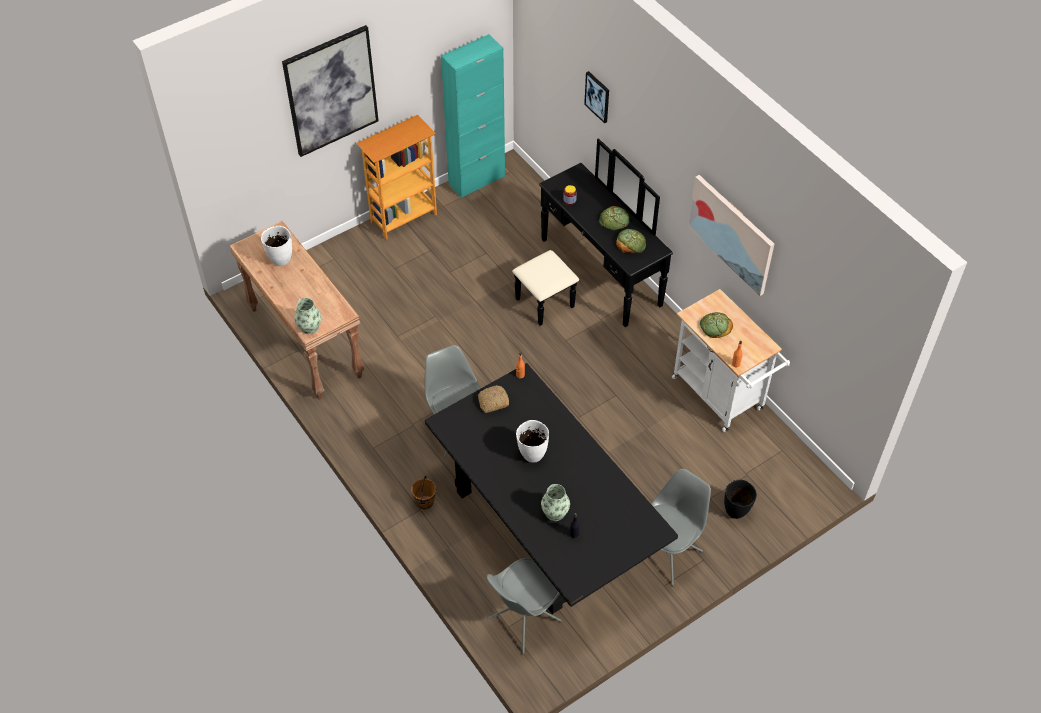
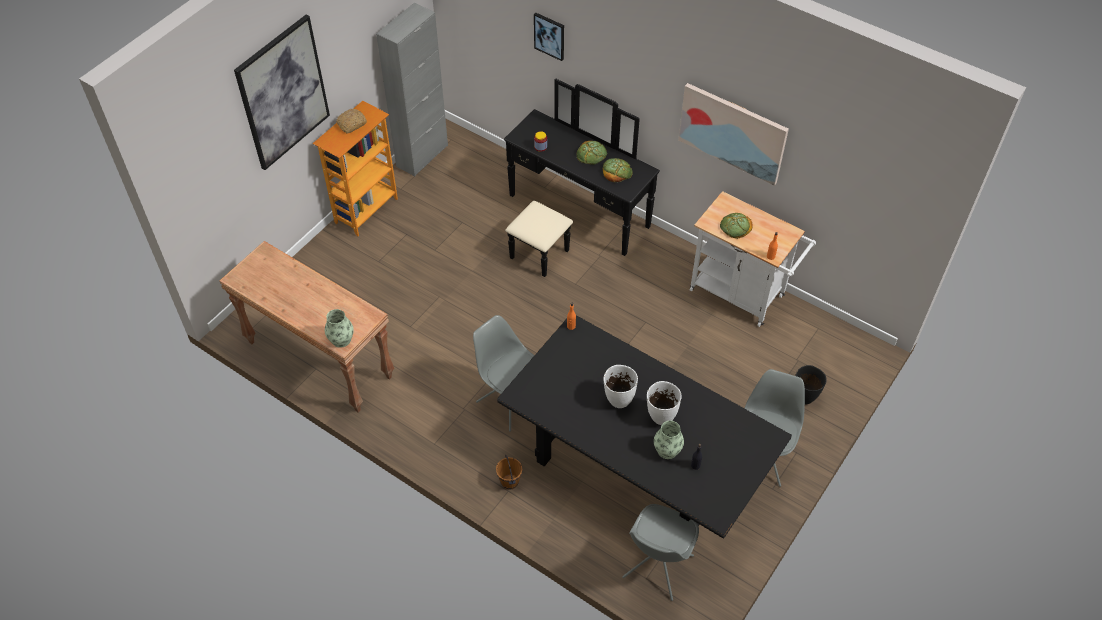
camera: 20 degrees left, 0 degrees up
white vase [261,226,292,266] -> white vase moved to [647,381,682,425]
turquoise cabinet [441,34,505,198] -> grey cabinet [376,3,448,176]
bread [478,385,509,413] -> bread moved to [336,109,367,134]

